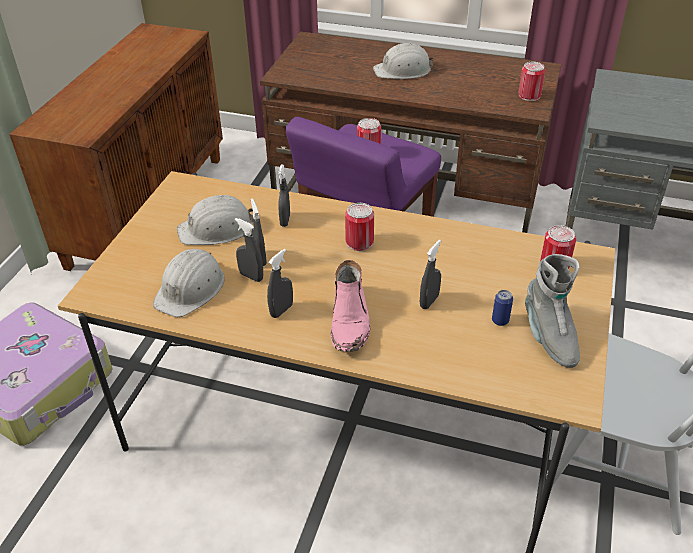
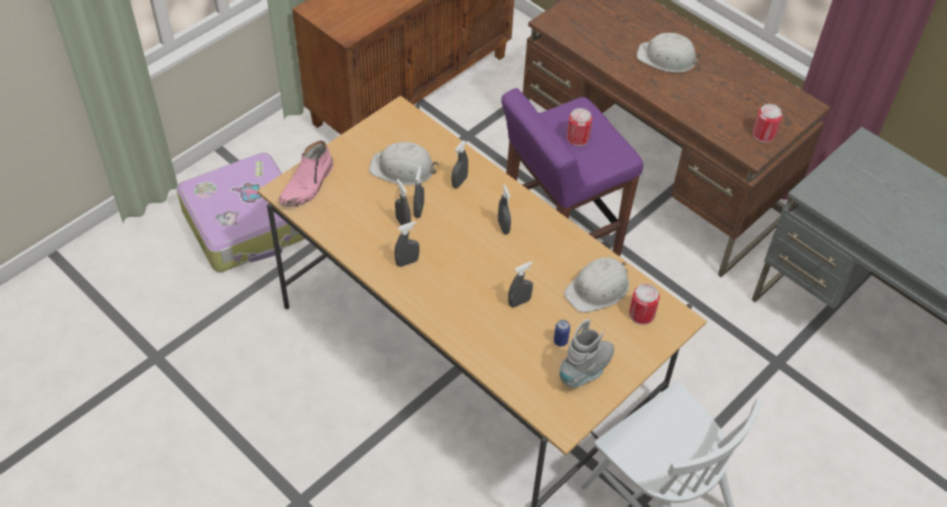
camera: 25 degrees right, 10 degrees up
white hard hat [153,249,225,317] -> white hard hat moved to [564,257,629,313]
pink boot [330,260,370,352] -> pink boot moved to [279,140,334,207]
can [345,203,374,251] -> grey spray bottle [498,185,511,234]
grey boot [525,254,580,368] -> grey boot turned 150 degrees counterclockwise [559,319,614,388]

